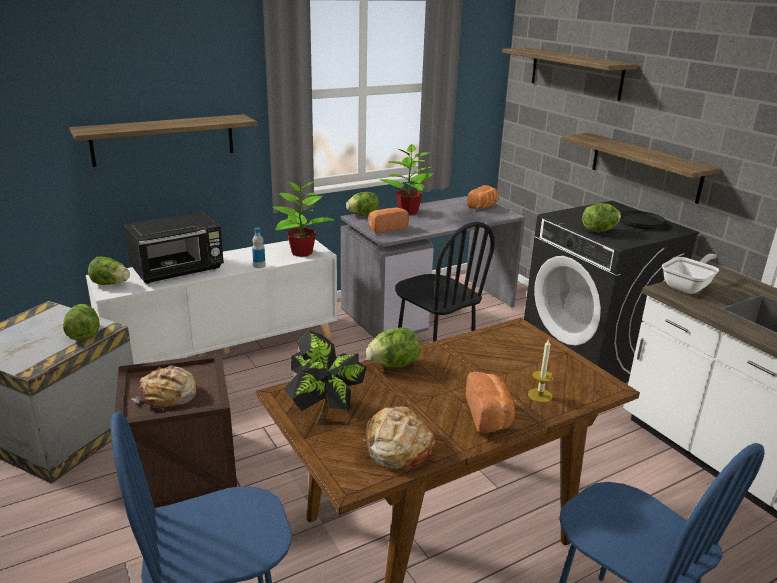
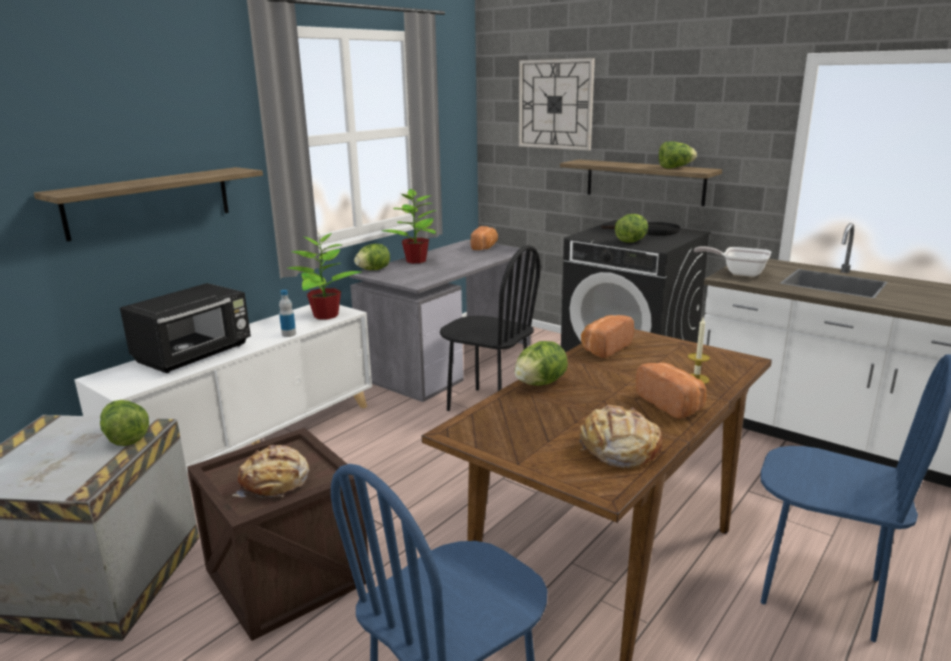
camera: 20 degrees left, 5 degrees down
lettuce [88,256,130,285] -> lettuce moved to [658,141,697,168]
potted plant [283,330,366,425] -> none
bread [369,208,409,233] -> bread moved to [581,315,634,358]
shelf [502,48,638,101] -> wall clock [519,58,595,150]
frying pan [662,254,719,294] -> frying pan turned 90 degrees counterclockwise [694,246,772,277]

